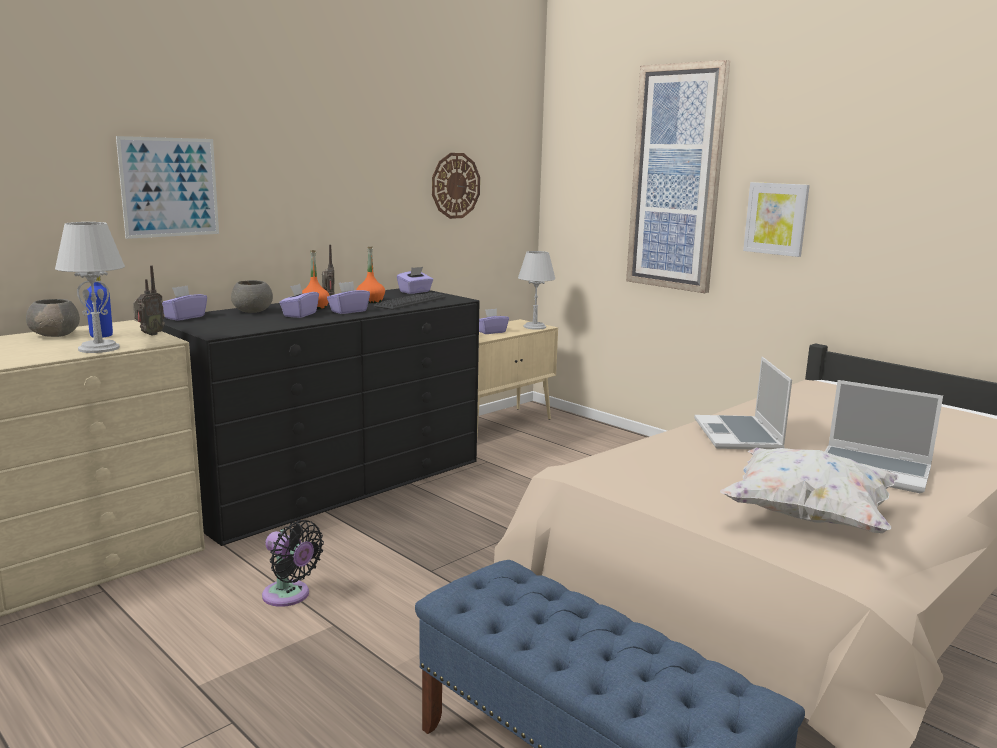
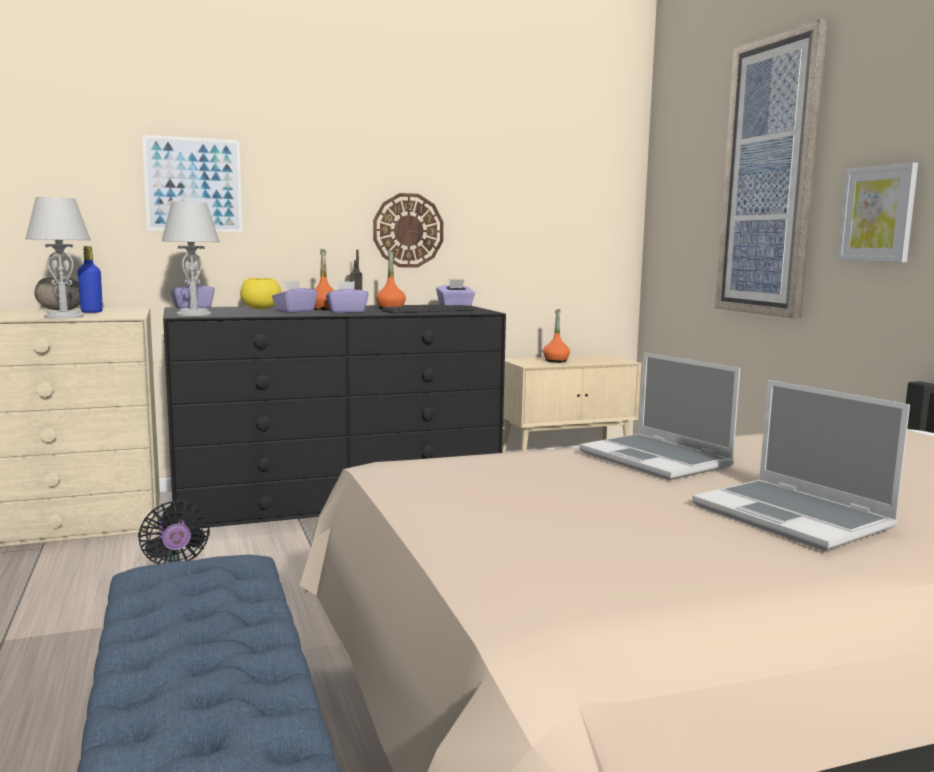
camera: 25 degrees right, 5 degrees down
radio [133,265,165,335] -> none
grey bowl [231,280,273,313] -> yellow bowl [240,278,281,309]
wall clock [432,153,480,219] -> wall clock moved to [373,193,444,267]
purple tissue box [479,308,509,334] -> orange bottle [543,309,570,363]
grey table lamp [518,251,555,330] -> grey table lamp moved to [162,201,220,316]
laptop [694,357,792,449] -> laptop turned 60 degrees counterclockwise [579,353,740,480]
white pillow [720,448,899,533] -> none

